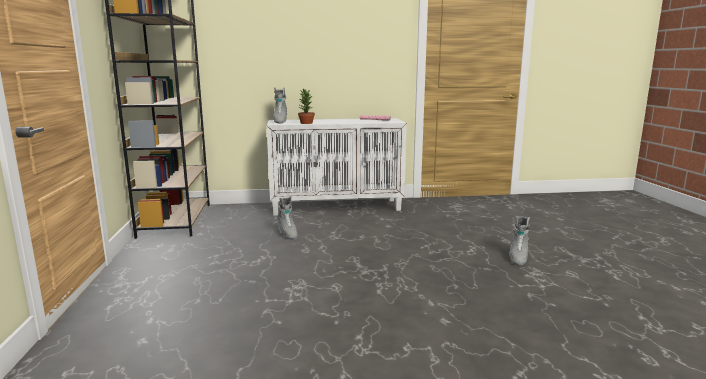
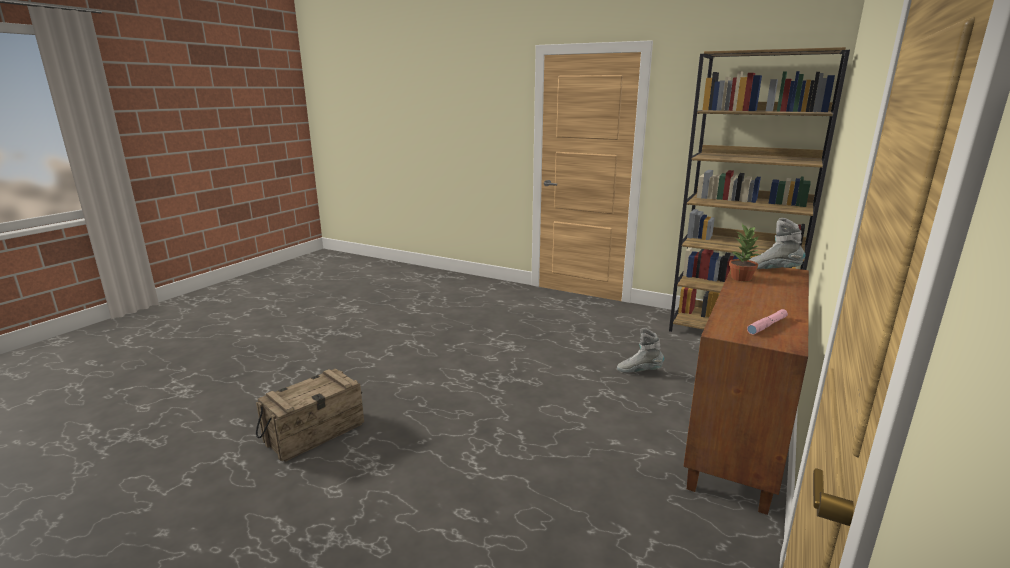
camera: 125 degrees right, 5 degrees up
white cabinet [266,118,407,215] -> brown cabinet [683,267,809,515]
grey boot [509,216,530,266] -> none
none -> crate [256,368,364,462]

